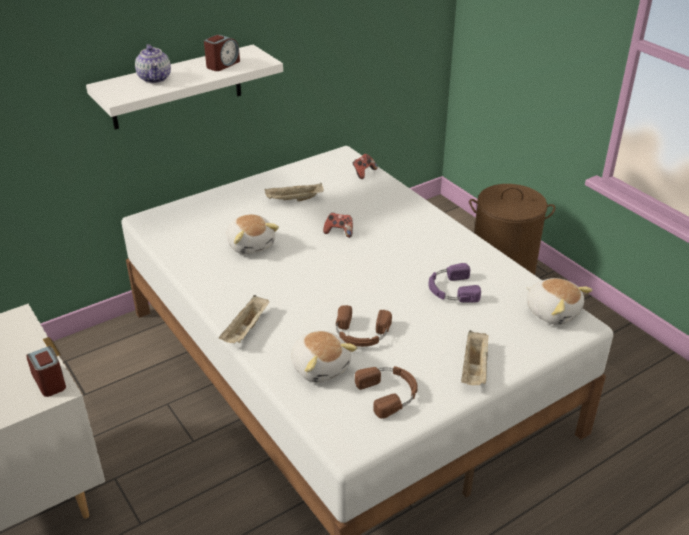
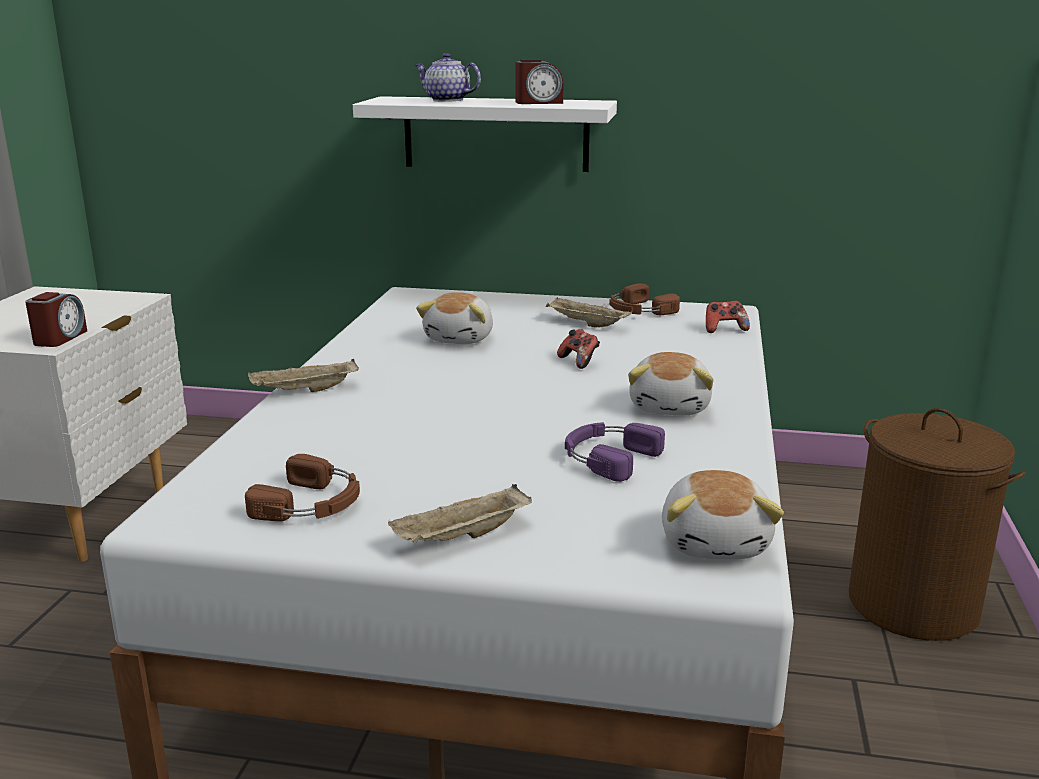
camera: 45 degrees right, 15 degrees down
teapot [135,44,171,83] -> teapot turned 90 degrees clockwise [415,53,481,102]
plush toy [291,331,357,383] -> plush toy moved to [628,352,714,416]
brown headphones [336,305,392,347] -> brown headphones moved to [609,283,680,315]

